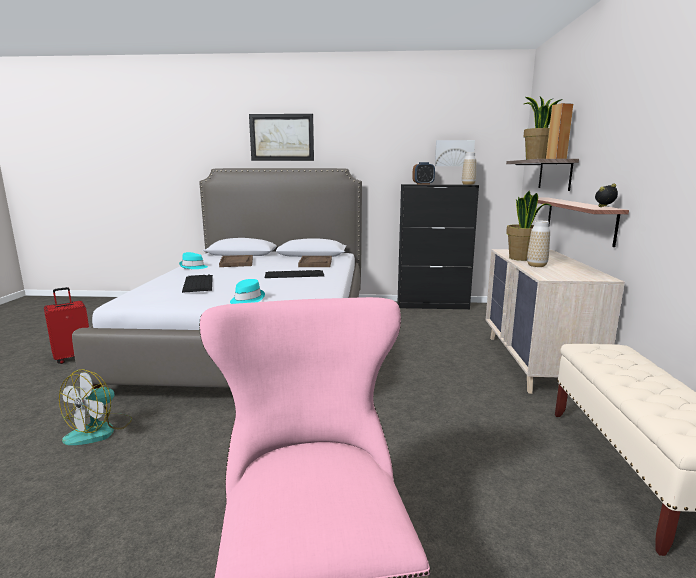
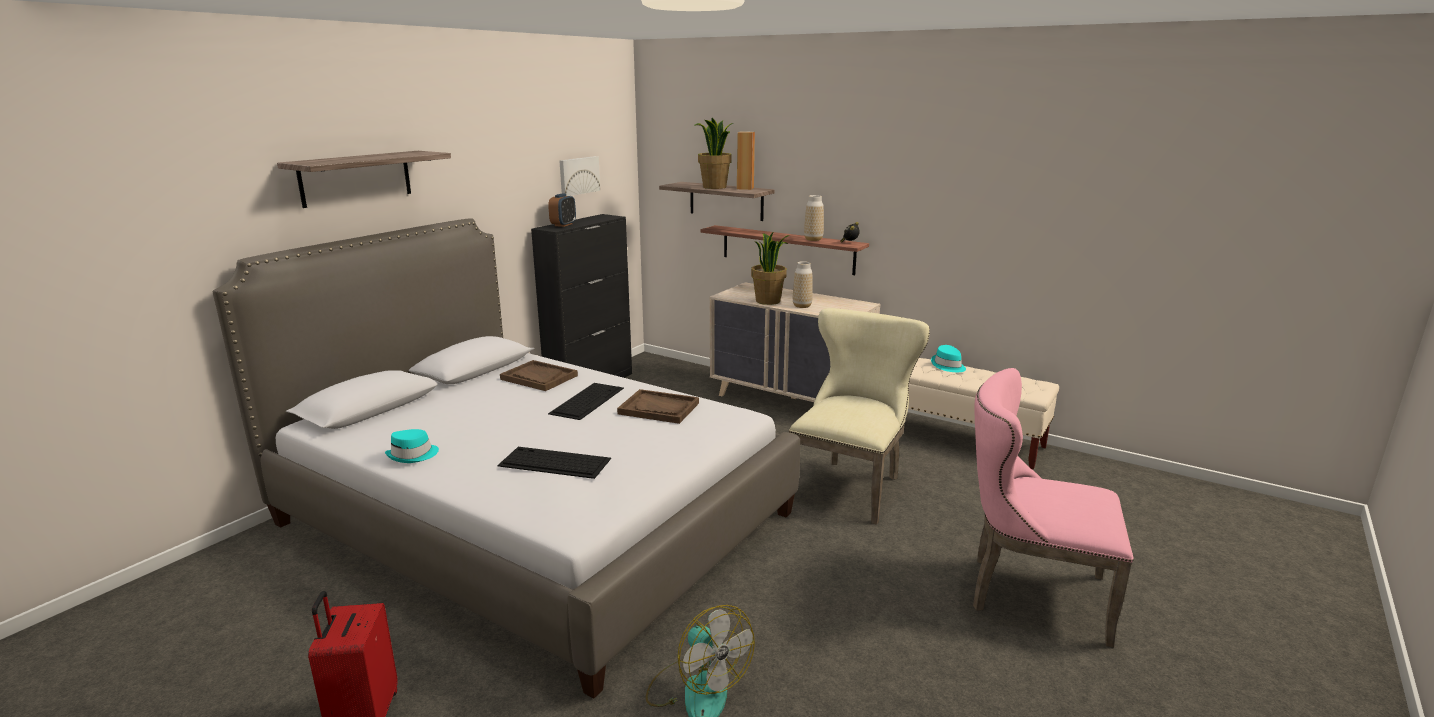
camera: 60 degrees left, 5 degrees up
brown tray [219,255,253,267] -> brown tray moved to [617,389,699,424]
turquoise hat [230,279,265,304] -> turquoise hat moved to [931,345,966,372]
picture [249,114,314,161] -> shelf [277,151,451,208]
vase [462,153,476,185] -> vase moved to [804,195,824,241]
none -> beige chair [789,308,930,525]

